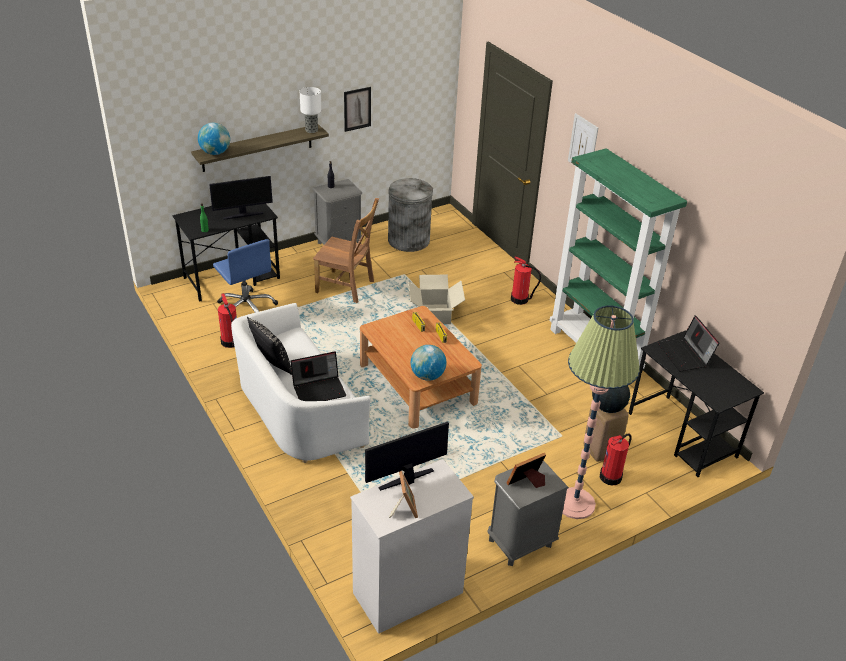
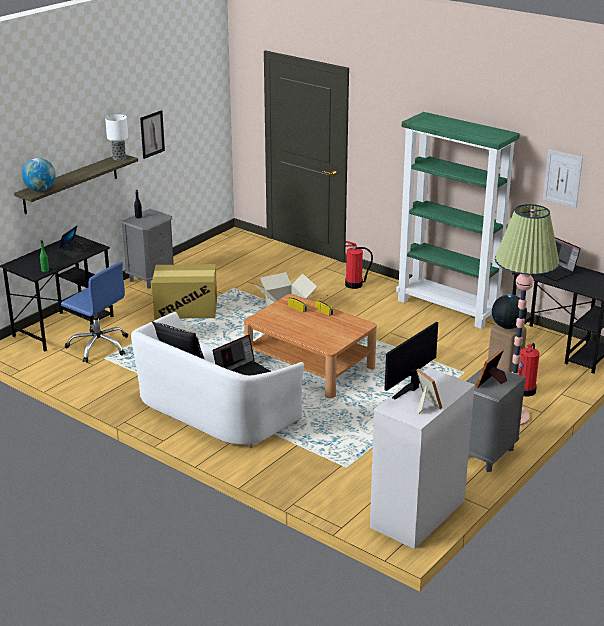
camera: 20 degrees left, 10 degrees down
monitor [209,176,273,220] -> laptop [58,225,88,259]
fire extinguisher [218,293,237,348] -> none
brown chair [313,198,379,303] -> cardboard box [152,264,217,319]
grey trash can [388,178,433,252] -> none
globe [411,345,446,381] -> none
picture [568,113,598,166] -> picture moved to [543,149,583,208]

